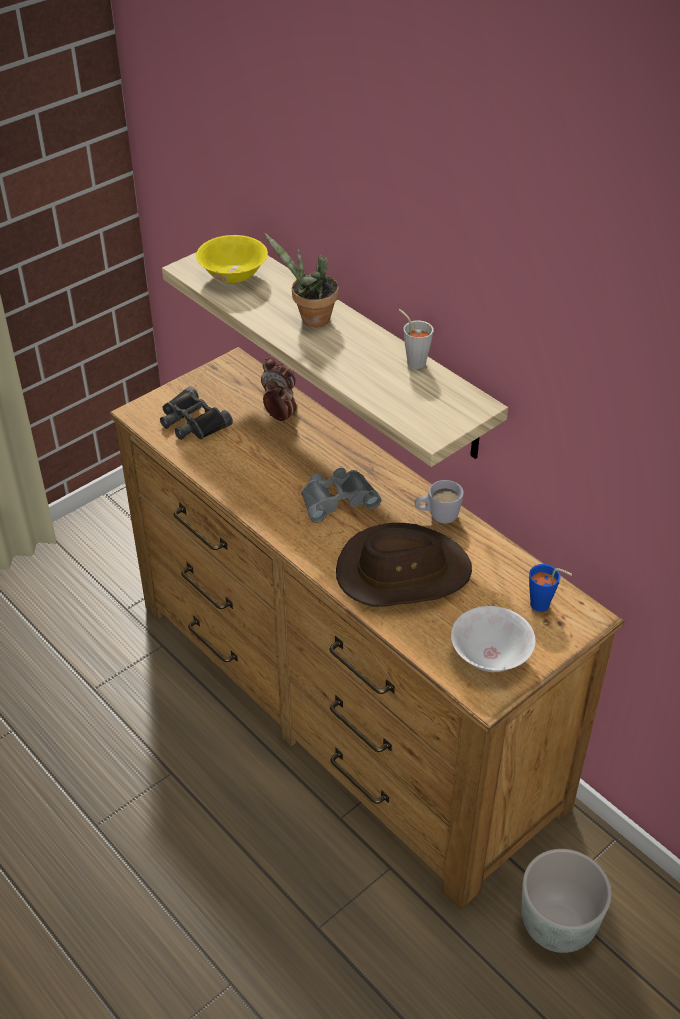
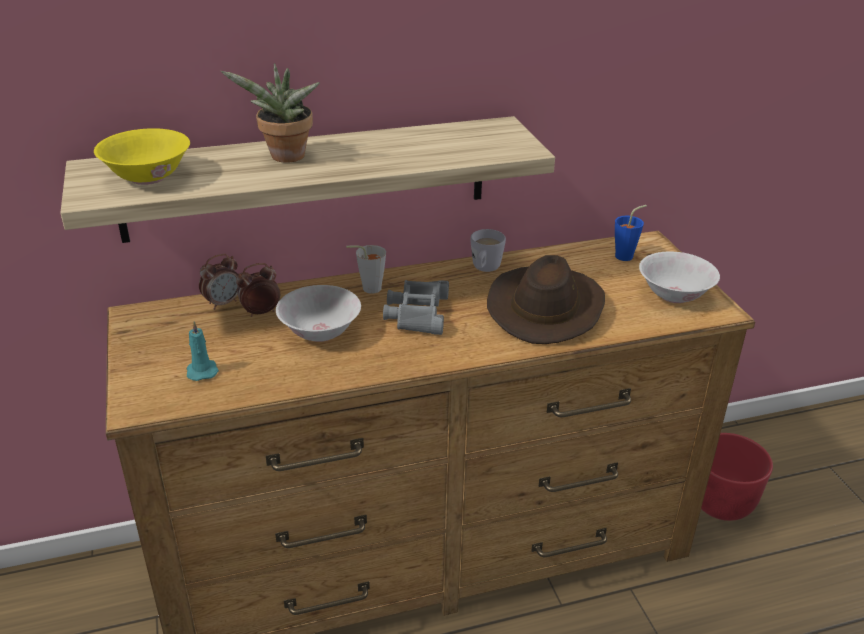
camera: 65 degrees left, 10 degrees down
black binoculars [160,386,233,440] -> turquoise candle [187,321,219,381]
grey cup [399,309,434,369] -> grey cup moved to [346,245,386,294]
grey planter [521,849,611,953] -> red planter [701,433,773,521]
none -> white bowl [276,285,361,342]

